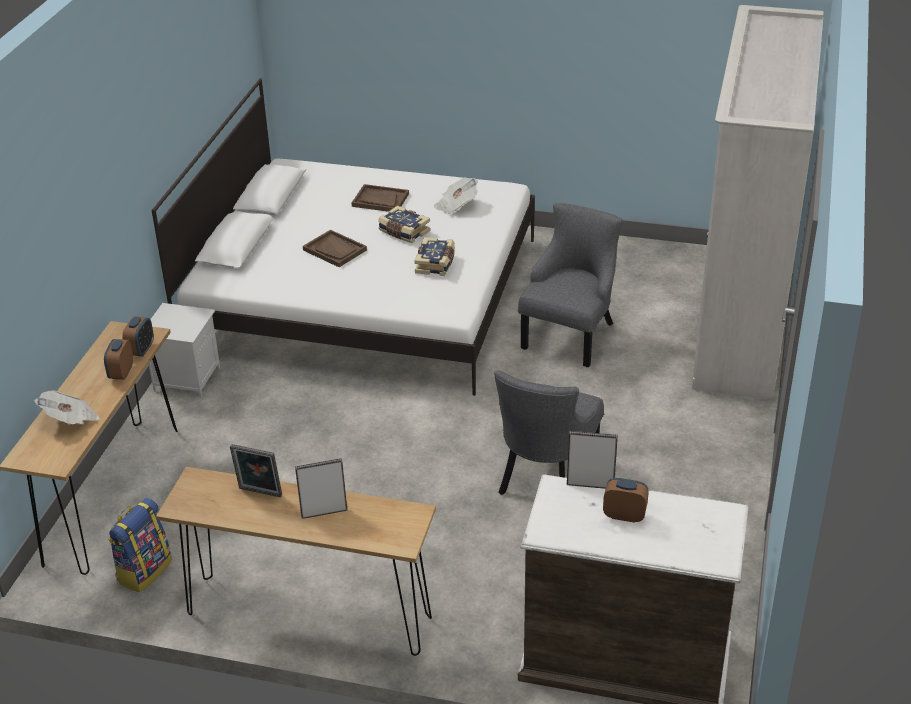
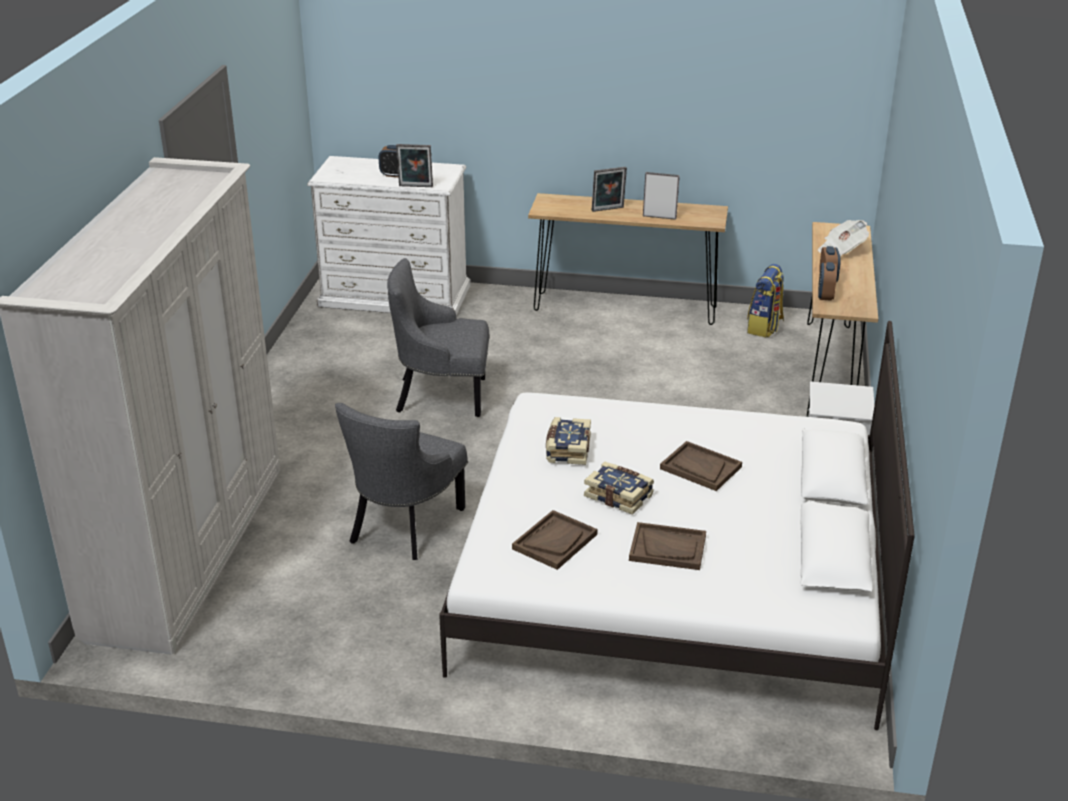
camera: 175 degrees right, 5 degrees down
newspaper [434,177,478,214] -> brown tray [512,510,597,570]
grey armchair [494,371,604,495] -> grey armchair turned 105 degrees counterclockwise [387,258,490,417]

